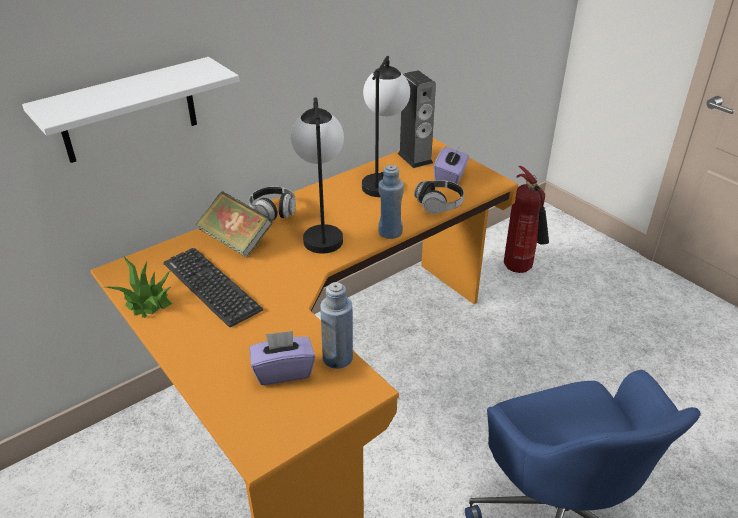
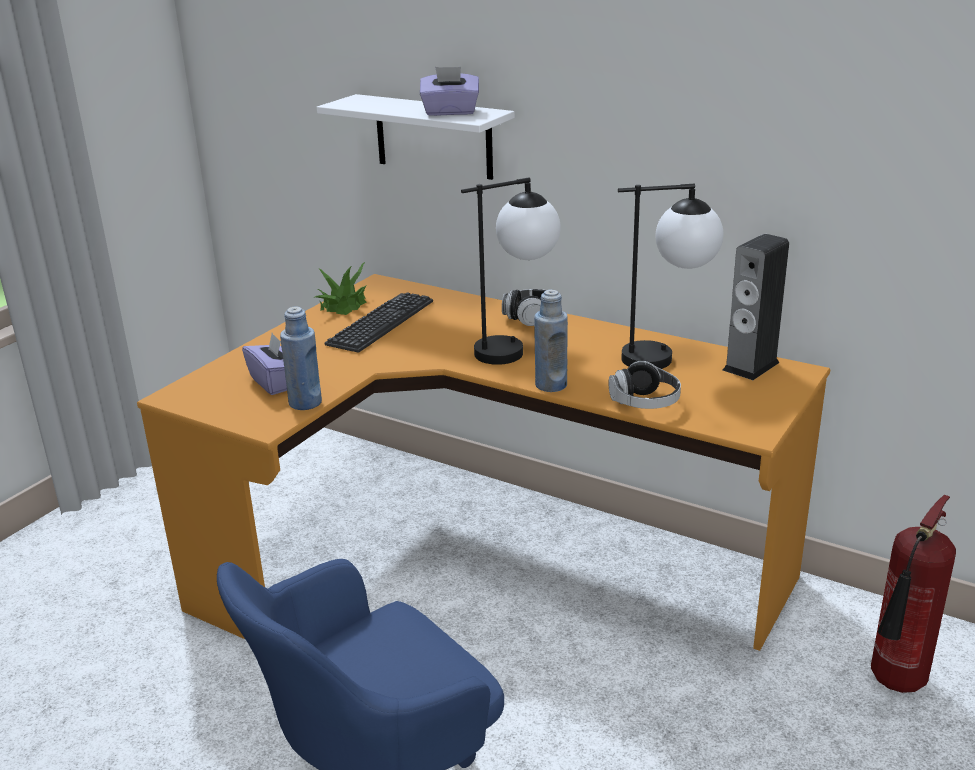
camera: 70 degrees right, 10 degrees down
book [195,191,273,258] -> none
purple tissue box [434,146,469,184] -> purple tissue box moved to [420,67,479,116]

